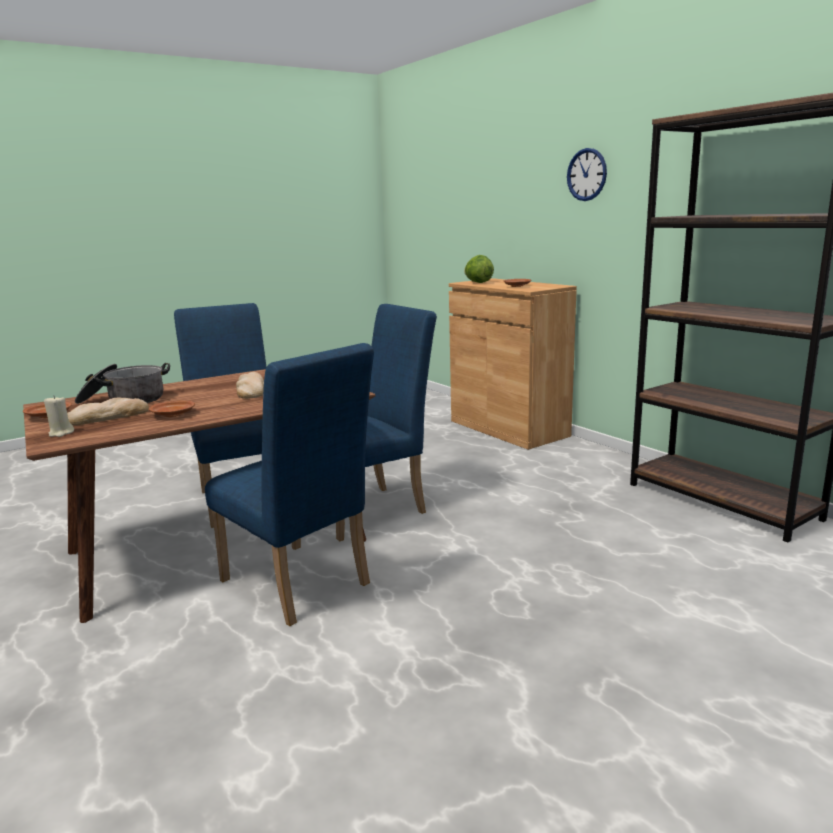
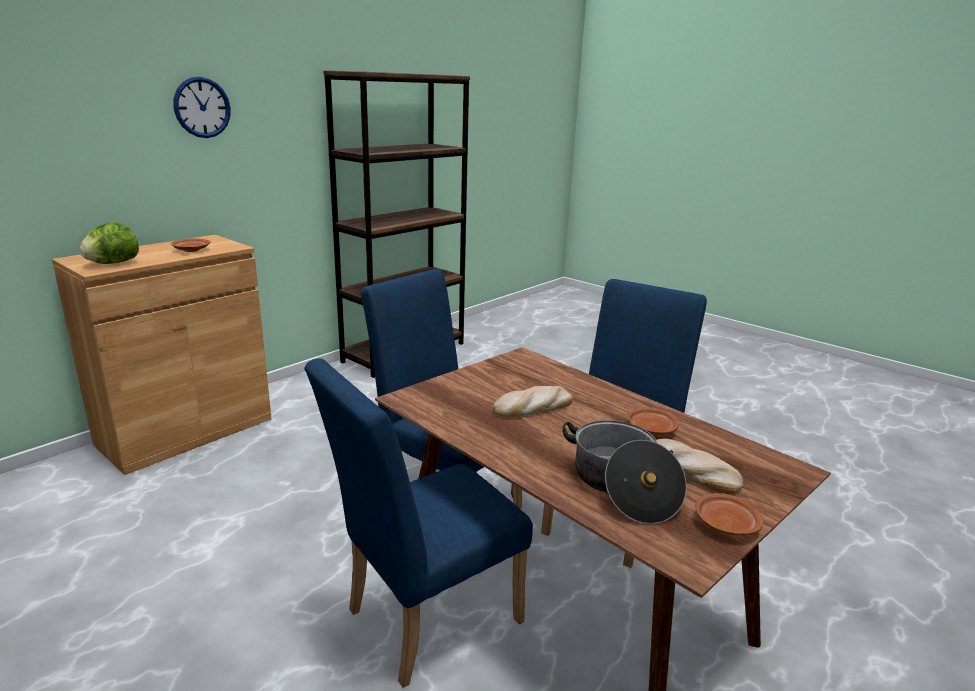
camera: 105 degrees left, 5 degrees up
beige candle [44,395,74,437] -> none

